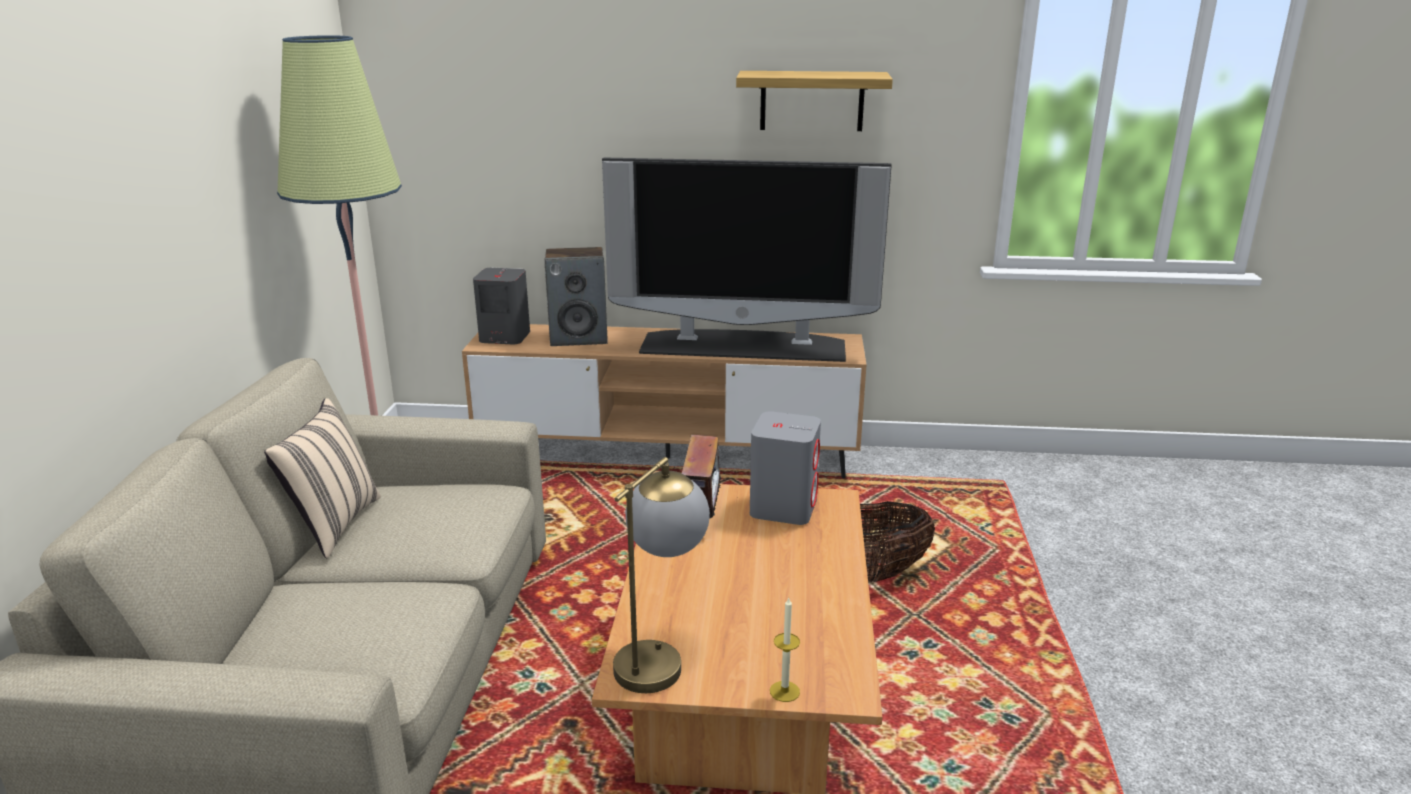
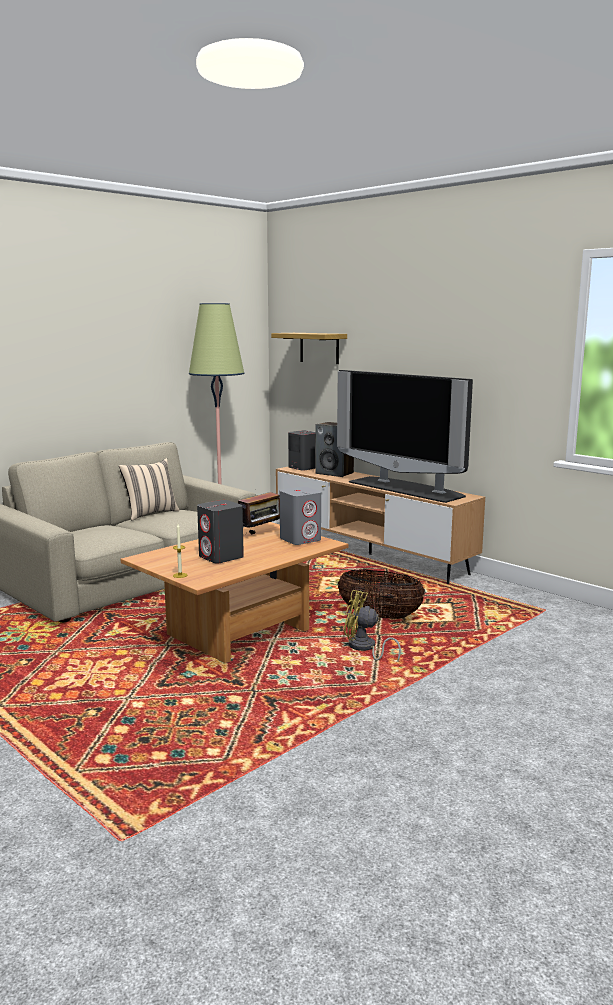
camera: 40 degrees right, 10 degrees down
table lamp [613,457,710,693] -> none
shelf [736,71,893,131] -> shelf moved to [271,333,347,364]
none -> grey speaker [197,500,244,563]
none -> yellow fan [344,590,401,662]

